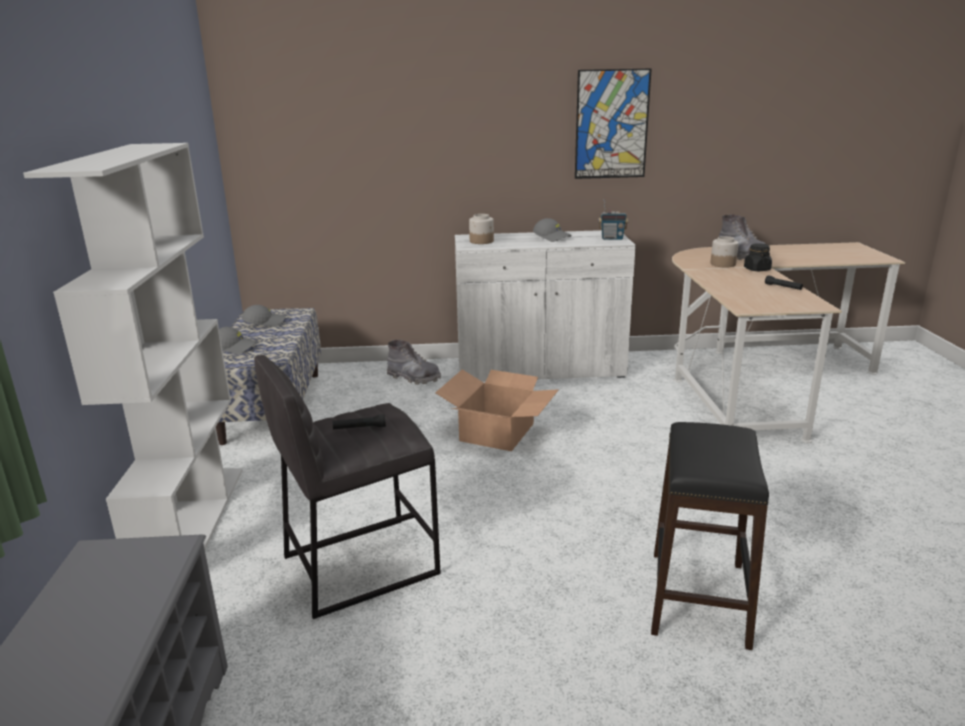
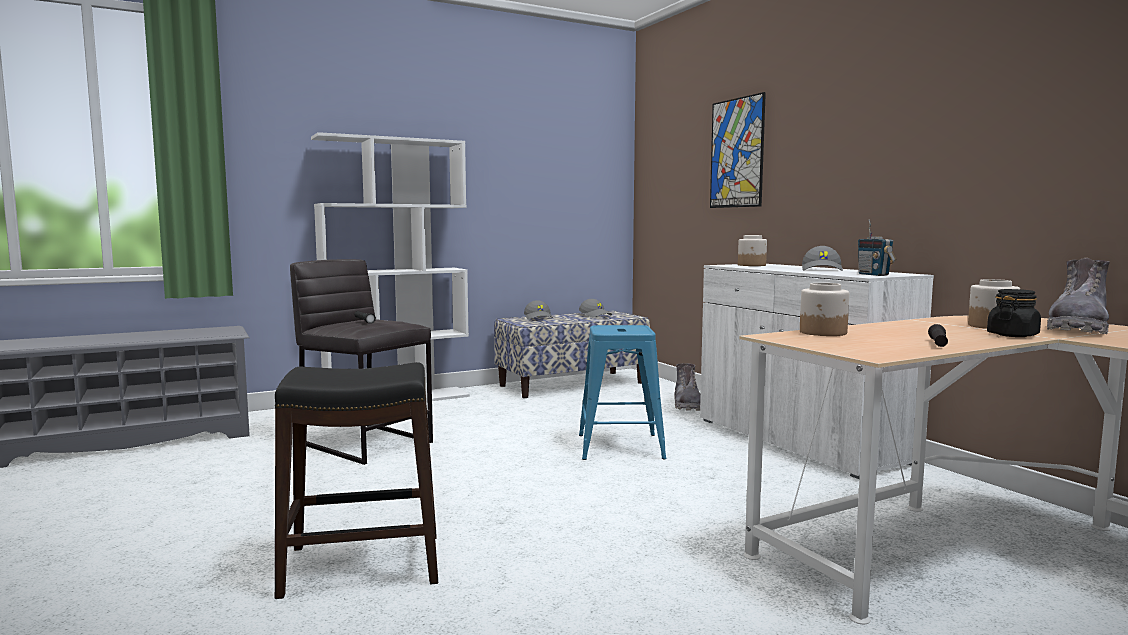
camera: 65 degrees right, 15 degrees down
cardboard box [435,369,559,451] -> blue stool [579,325,666,460]
picture [575,68,652,179] -> picture moved to [710,92,766,208]
none -> jar [800,283,849,336]

